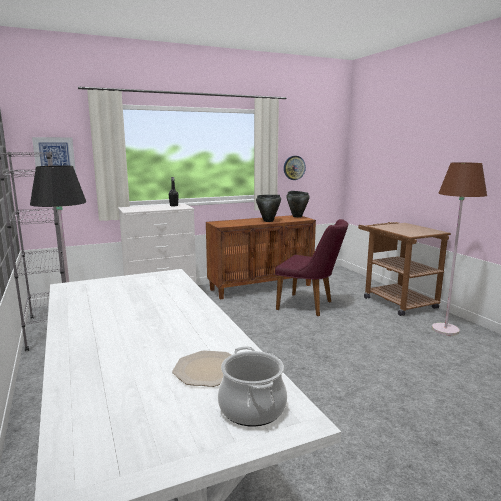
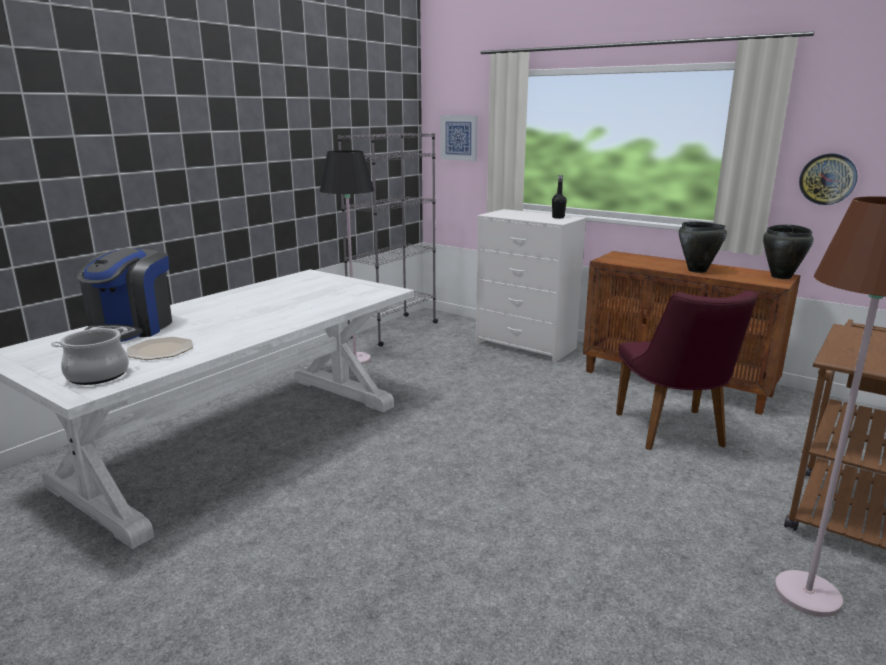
camera: 60 degrees right, 5 degrees up
none -> coffee machine [77,248,172,342]

